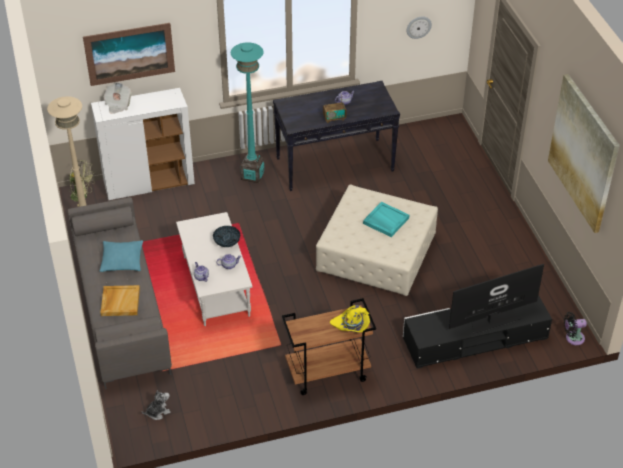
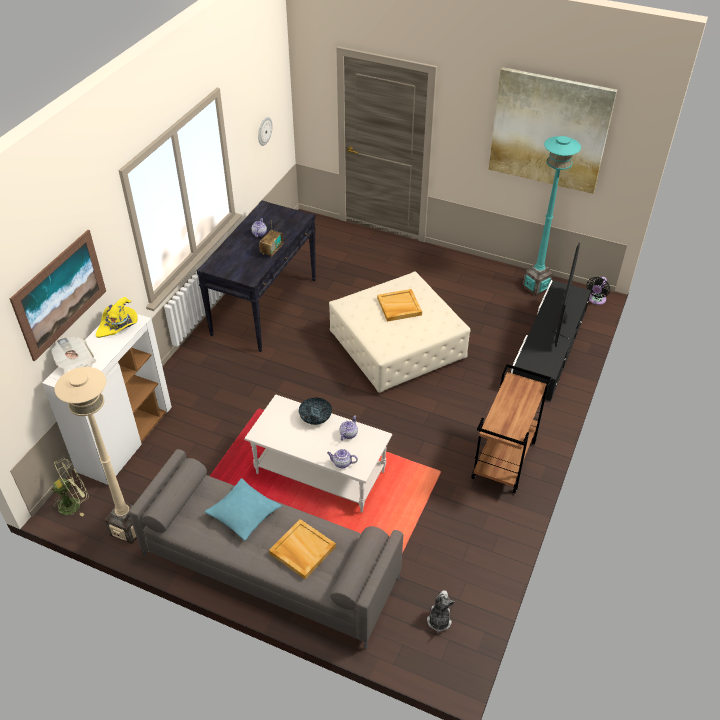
camera: 50 degrees left, 0 degrees up
turquoise floor lamp [231,42,264,183] -> turquoise floor lamp moved to [522,136,581,296]
yellow hat [330,305,370,333] -> yellow hat moved to [96,297,138,338]
turquoise tray [363,202,409,237] -> beige tray [377,289,422,322]

